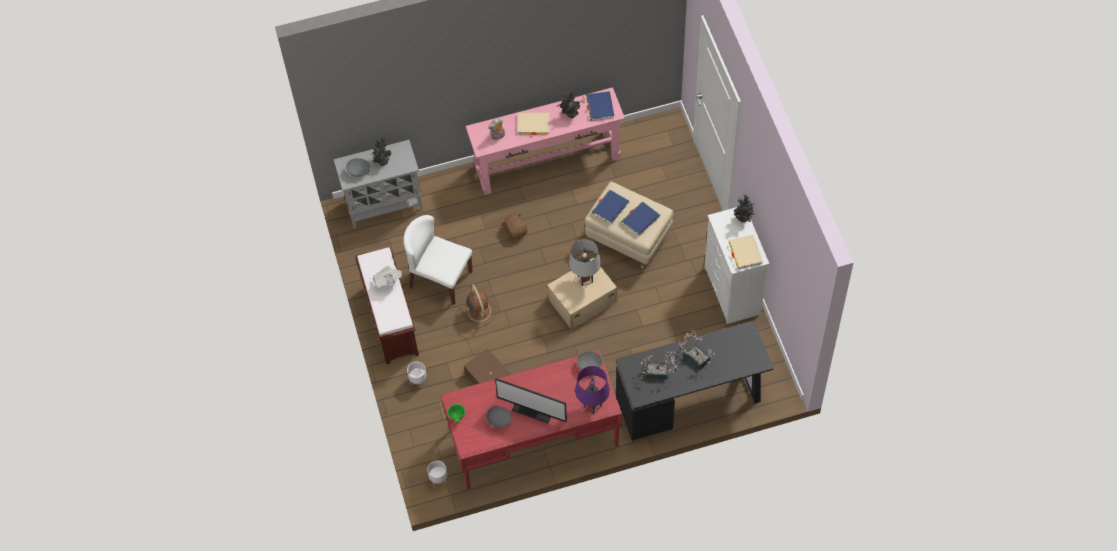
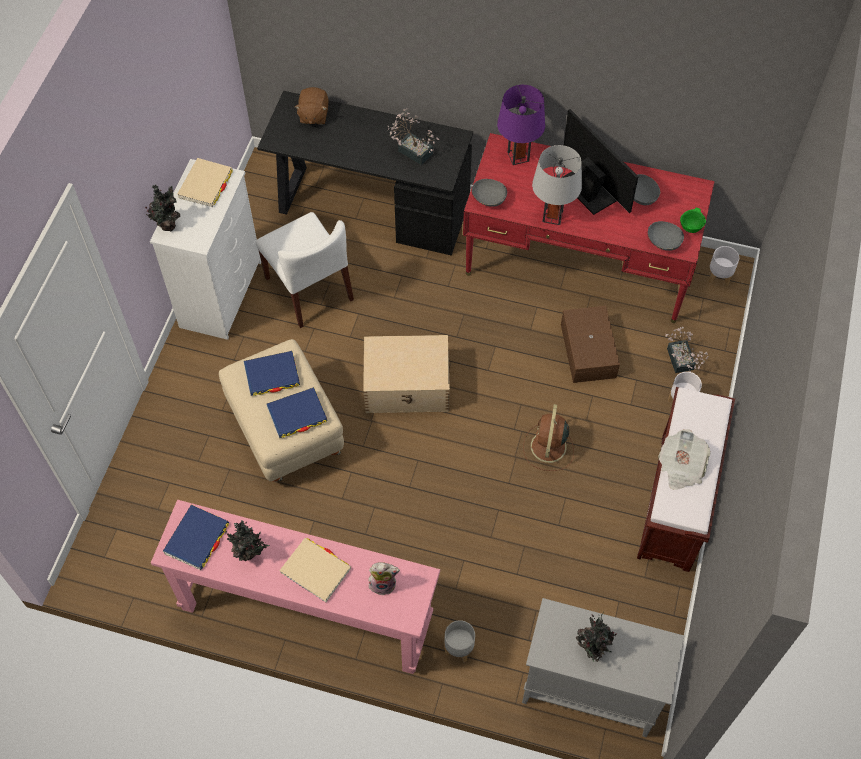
camera: 150 degrees left, 0 degrees up
grey bowl [346,158,370,177] -> grey bowl moved to [648,221,684,251]
white chair [403,215,473,305] -> white chair moved to [256,212,354,328]
brown plush toy [502,214,527,240] -> brown plush toy moved to [295,87,328,125]
grey table lamp [569,239,601,286] -> grey table lamp moved to [532,145,582,225]
potted plant [679,330,715,369] -> potted plant moved to [665,327,709,373]
none -> grey planter [444,620,475,662]

